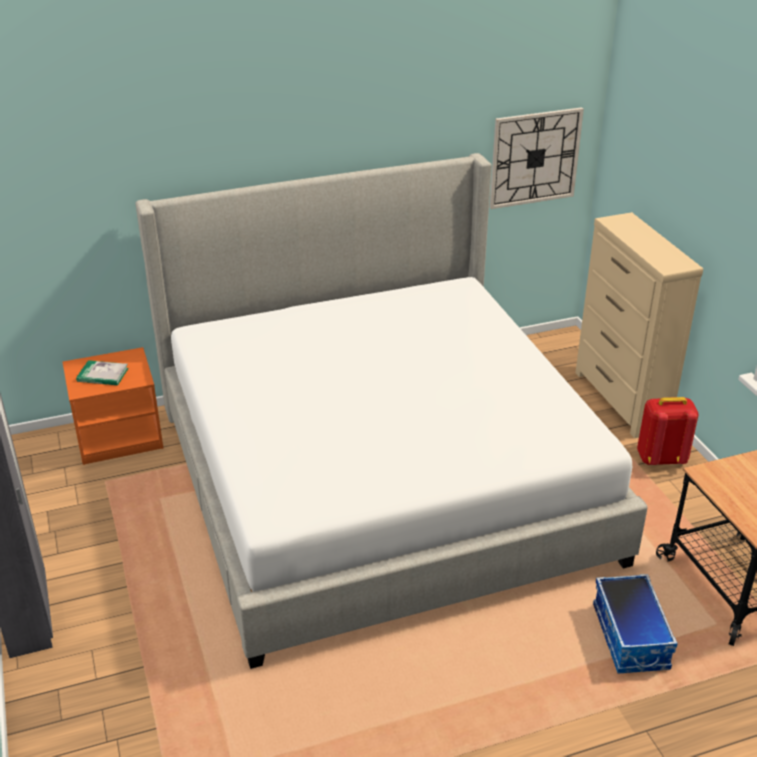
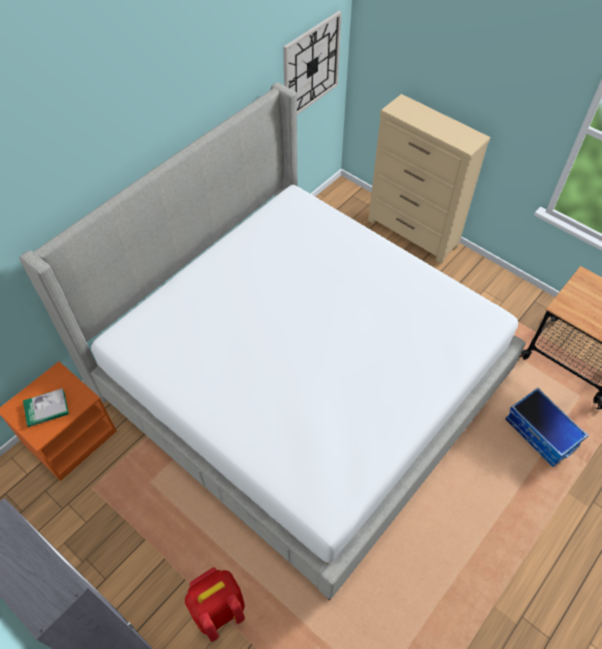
camera: 30 degrees left, 20 degrees up
red backpack [637,397,699,465] -> red backpack moved to [185,567,245,642]

